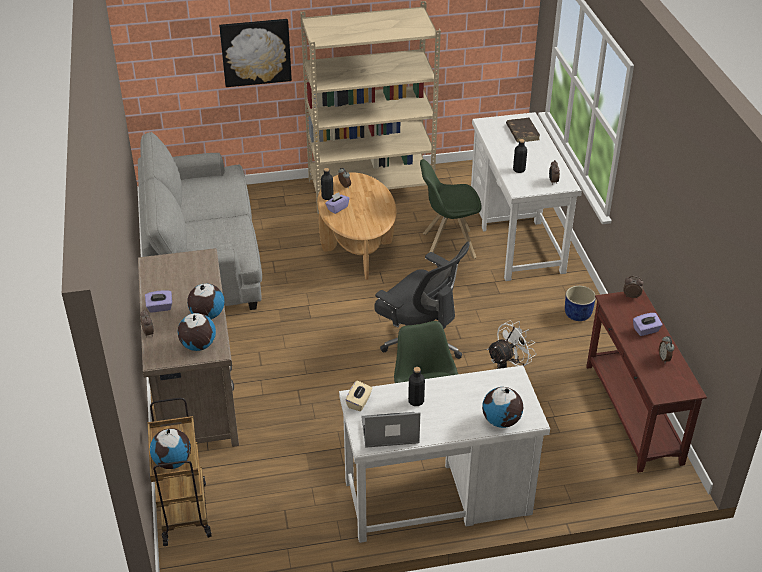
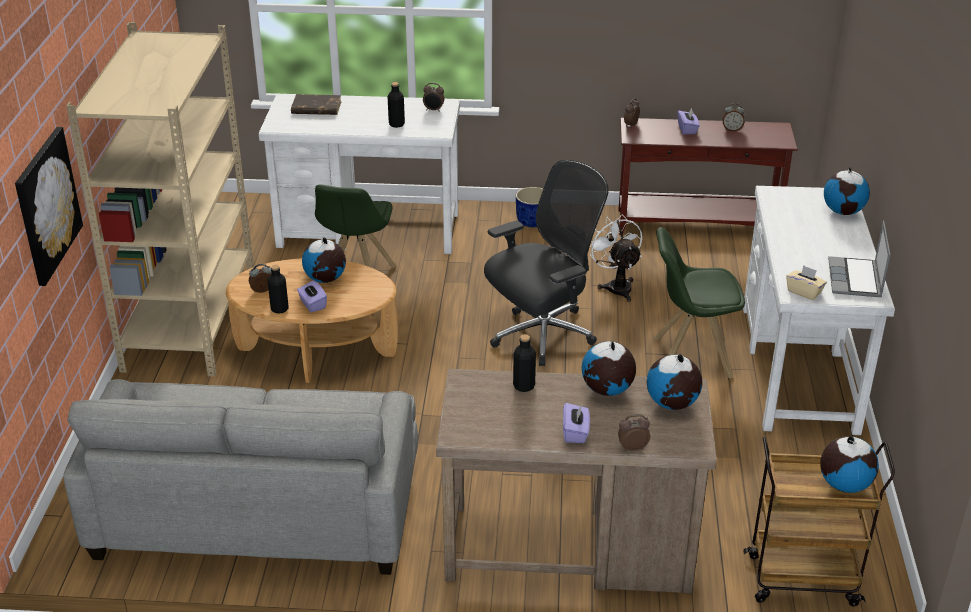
camera: 75 degrees left, 5 degrees down
black bottle [408,367,425,406] -> black bottle moved to [513,334,536,392]
none -> globe [302,237,346,283]

